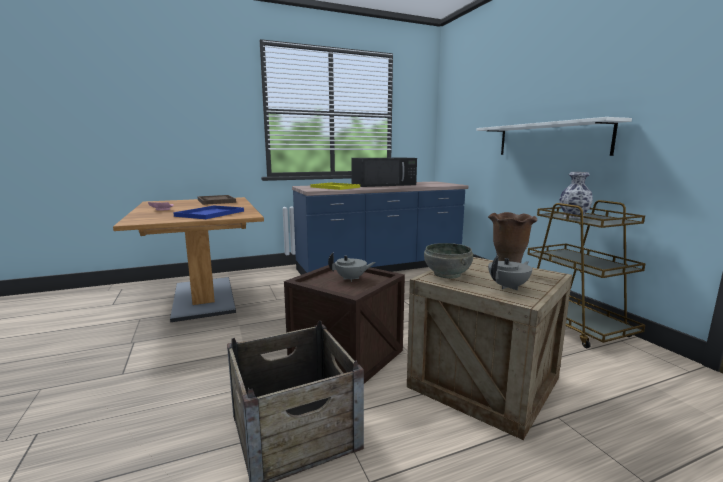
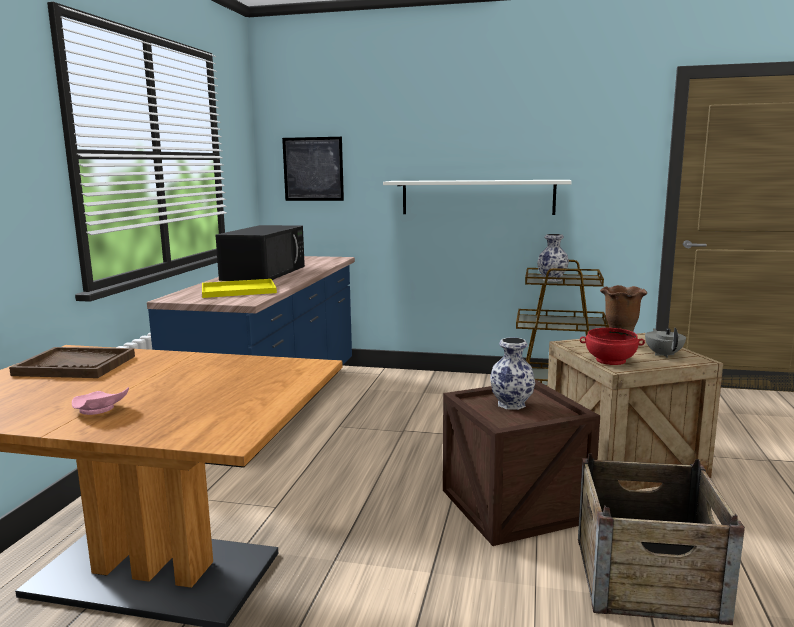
camera: 55 degrees left, 0 degrees up
blue tray [173,206,244,219] -> none
grey teapot [328,252,376,282] -> vase [490,337,535,410]
grey bowl [424,243,473,279] -> red bowl [580,328,645,365]
none -> picture [282,137,344,201]

